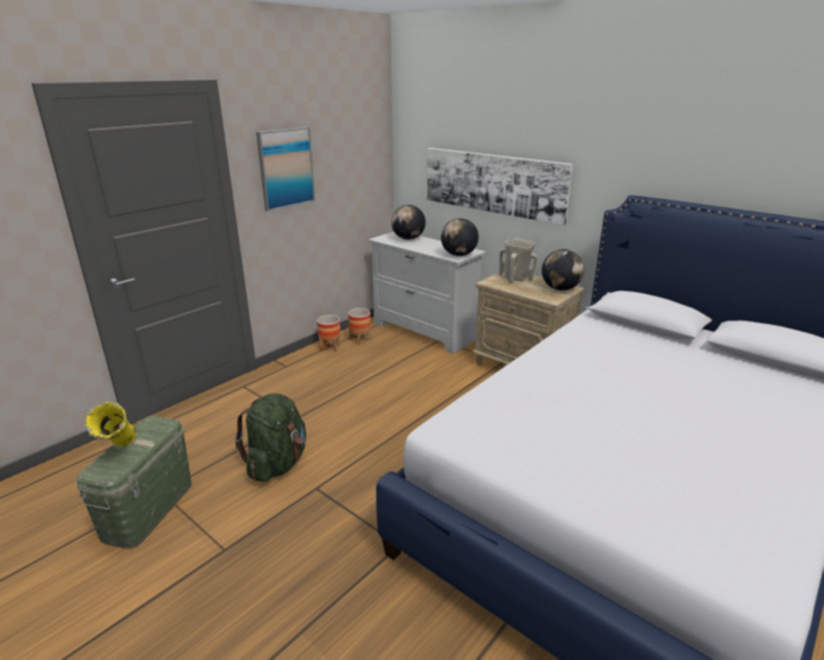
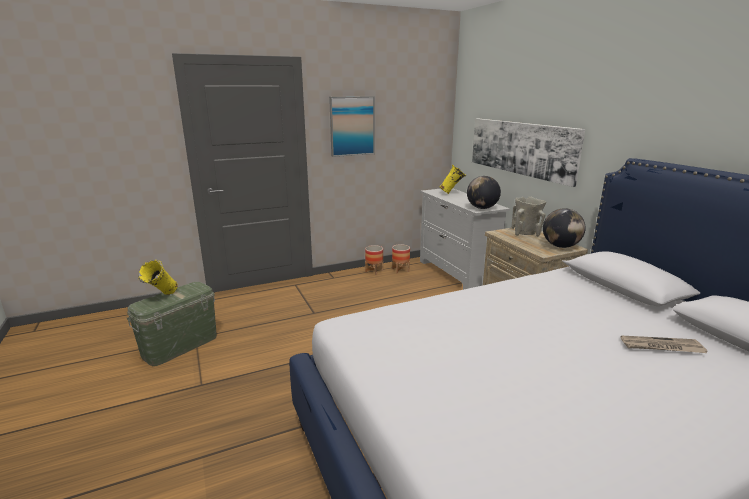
camera: 25 degrees right, 5 degrees down
green backpack [235,393,306,482] -> none
globe [391,205,426,240] -> yellow vase [440,165,466,194]
none -> newspaper [620,336,707,353]

